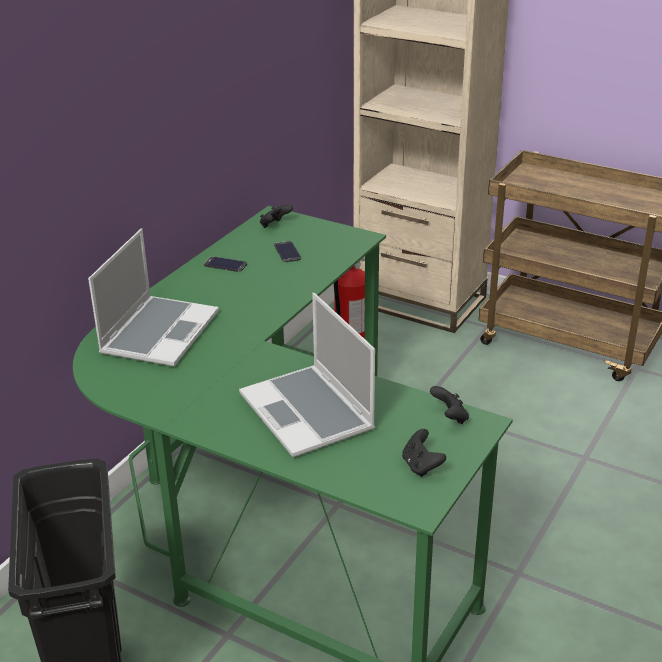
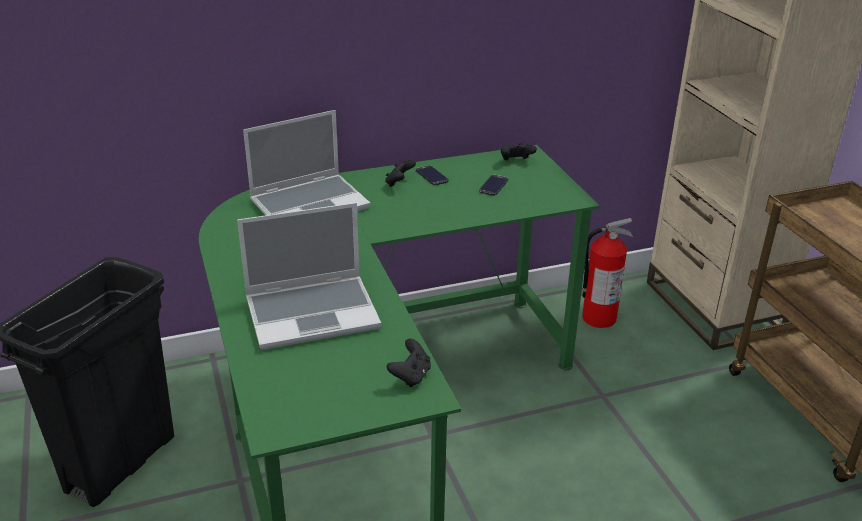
camera: 40 degrees right, 0 degrees up
laptop [239,293,375,457] -> laptop turned 120 degrees counterclockwise [237,203,381,350]
black game controller [402,429,446,477] -> black game controller moved to [385,159,416,187]

